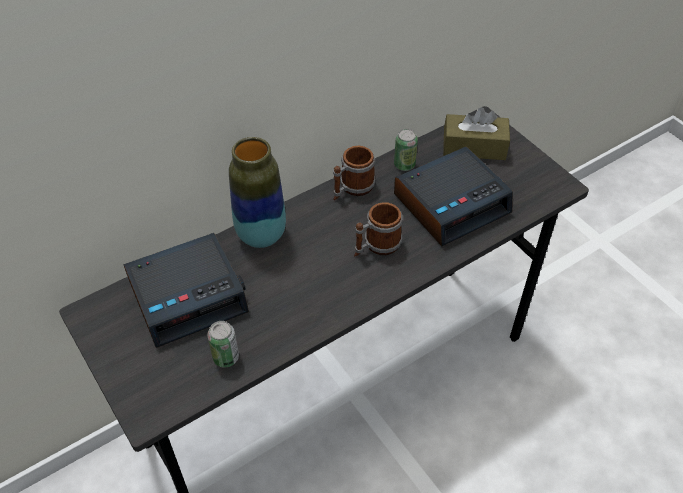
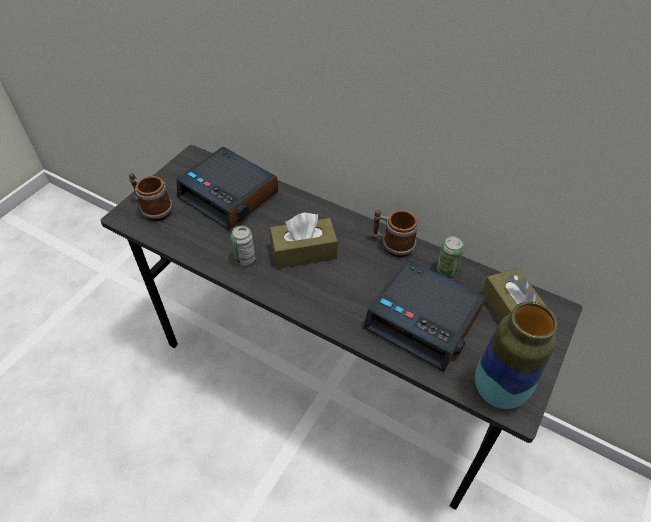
camera: 65 degrees right, 0 degrees up
can [207,321,239,368] -> can moved to [231,226,256,266]
vase [229,137,286,248] -> vase moved to [475,301,558,409]
mug [354,202,403,256] -> mug moved to [129,173,173,221]
none -> brown tissue box [270,212,338,269]

